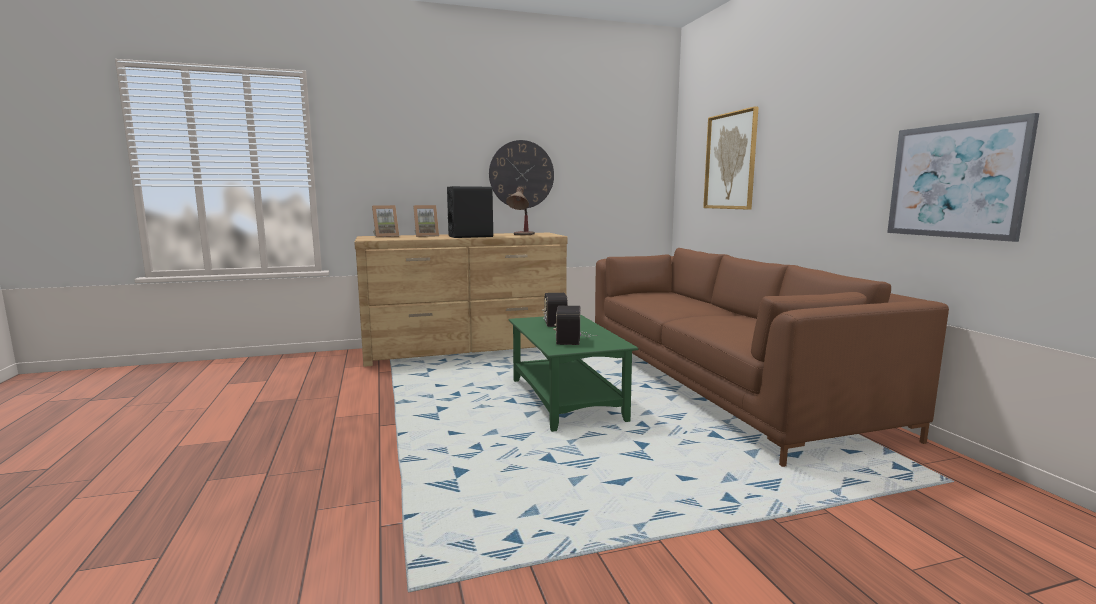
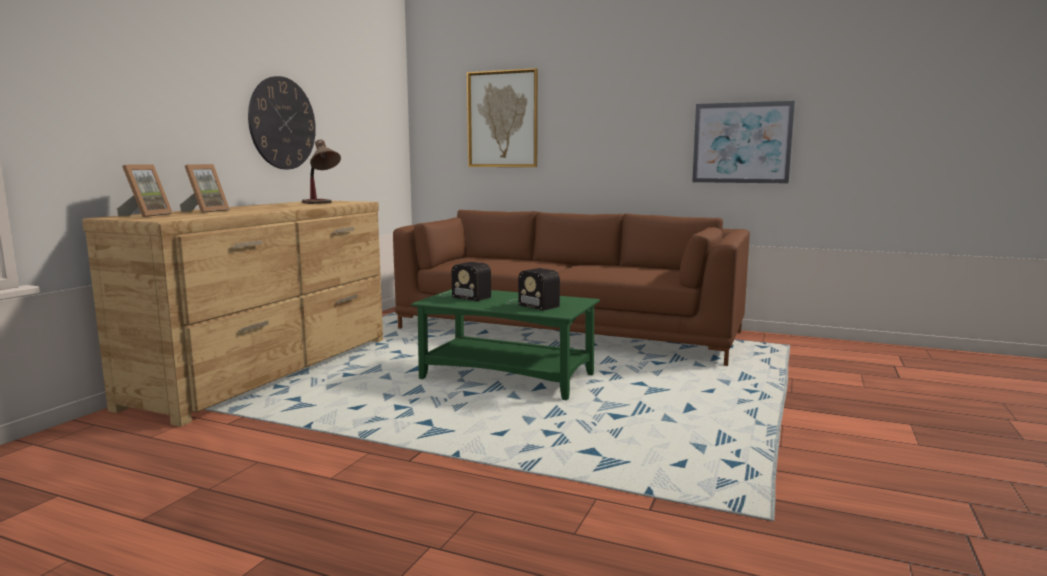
camera: 50 degrees left, 0 degrees up
black speaker [447,186,493,238] -> none

